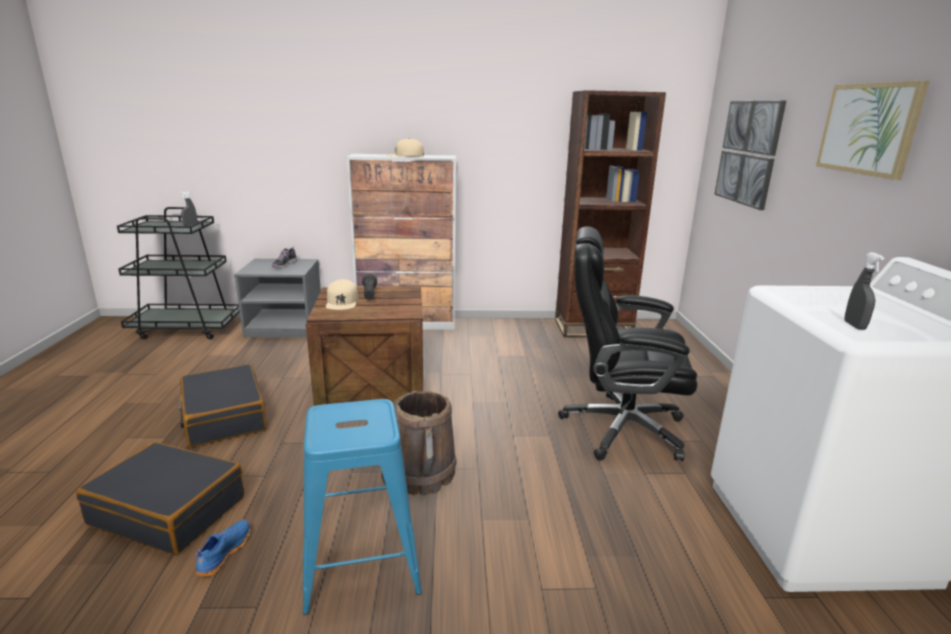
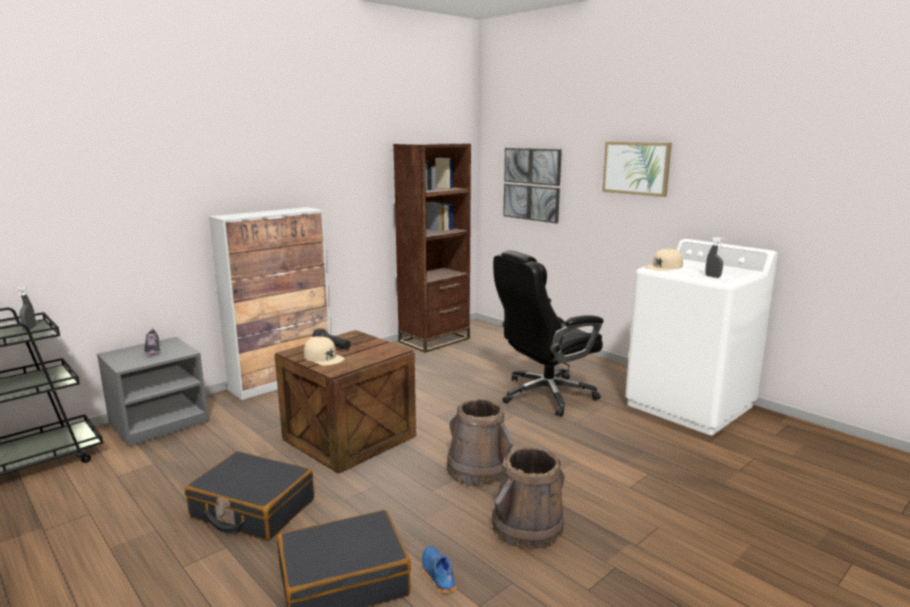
camera: 40 degrees left, 5 degrees down
blue stool [303,399,422,615] -> brown bucket [491,447,565,549]
beige cap [387,138,424,157] -> beige cap moved to [645,248,683,271]

